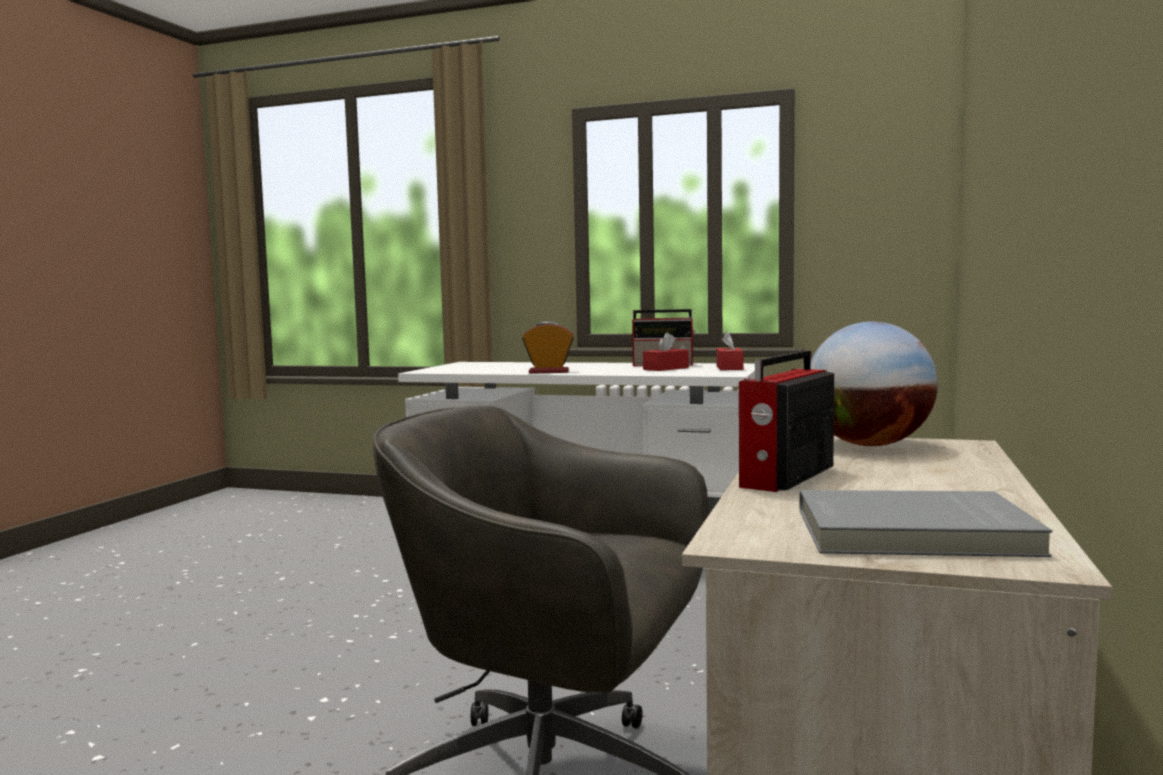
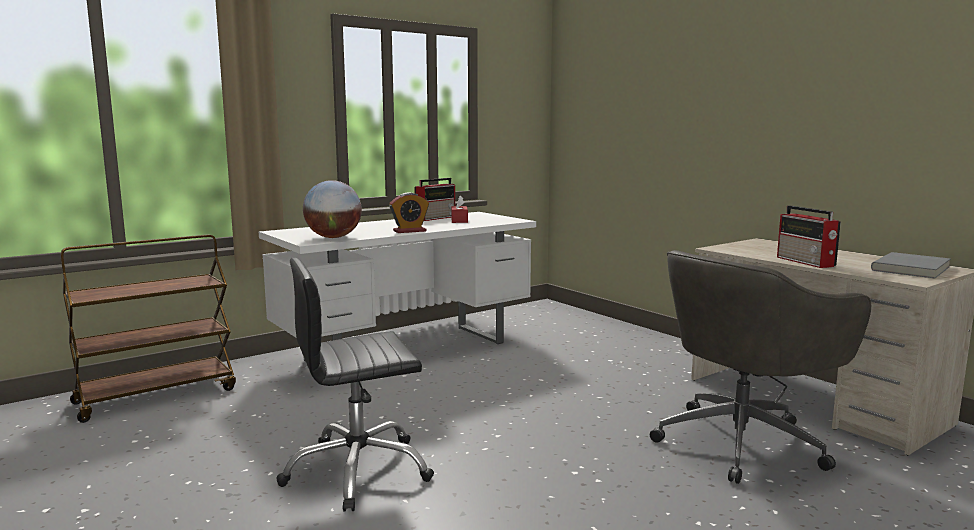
camera: 55 degrees left, 5 degrees up
alarm clock [522,322,574,374] -> alarm clock turned 150 degrees counterclockwise [389,192,429,233]
red tissue box [716,331,743,370] -> none
globe [811,321,938,446] -> globe moved to [303,180,362,238]
none -> brown cart [61,235,236,423]
none -> black office chair [276,258,434,512]

